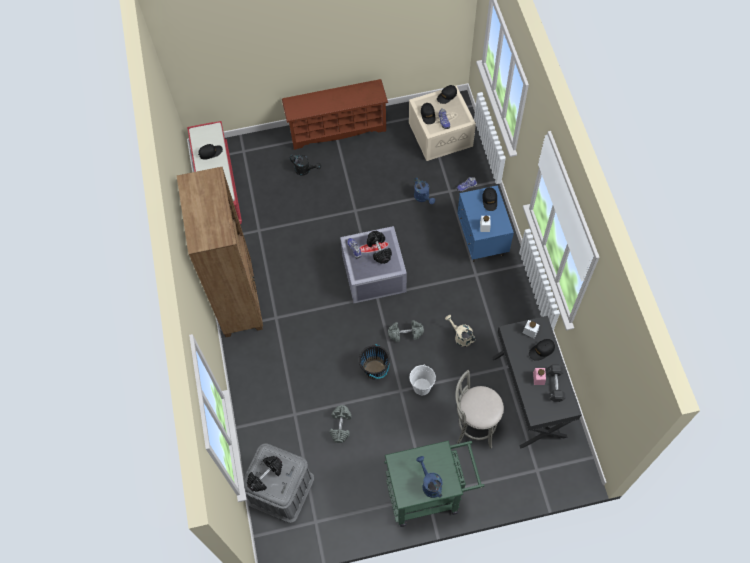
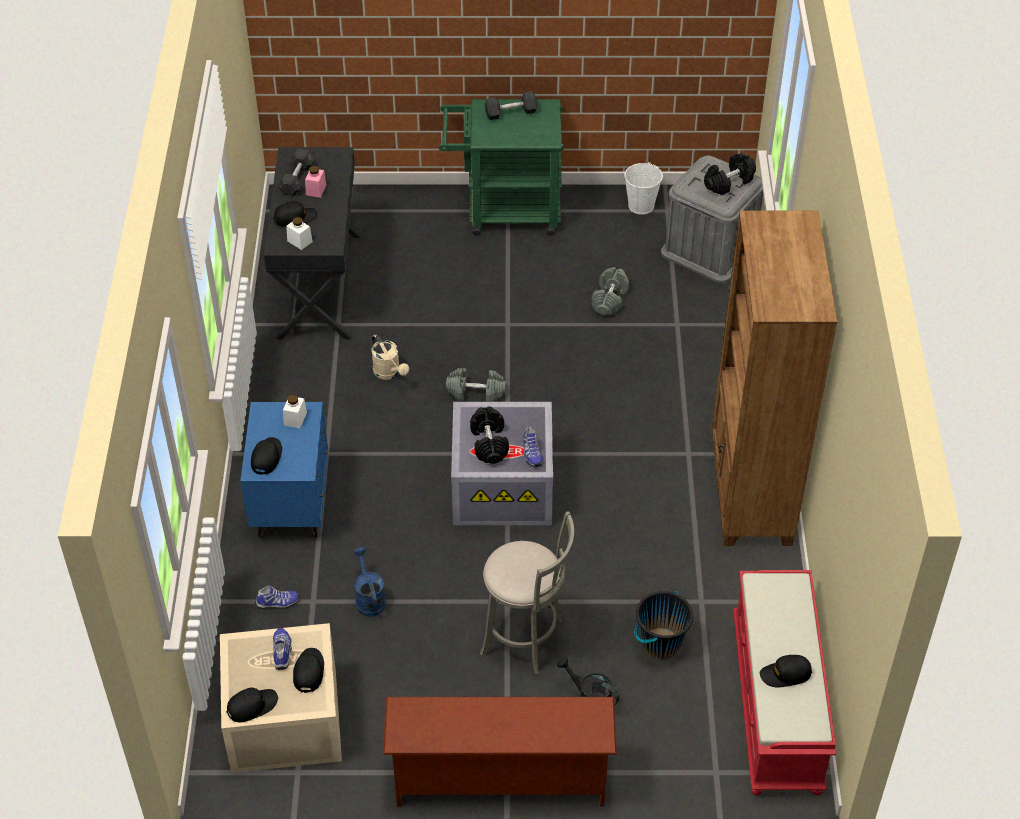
camera: 170 degrees left, 15 degrees down
black bucket [359,344,390,379] -> black bucket moved to [635,591,693,660]
white bucket [409,365,436,395] -> white bucket moved to [625,162,663,215]
blue watering can [416,456,443,498] -> grey dumbbell [485,91,537,120]
grey stool [455,370,504,448] -> grey stool moved to [480,511,574,674]

